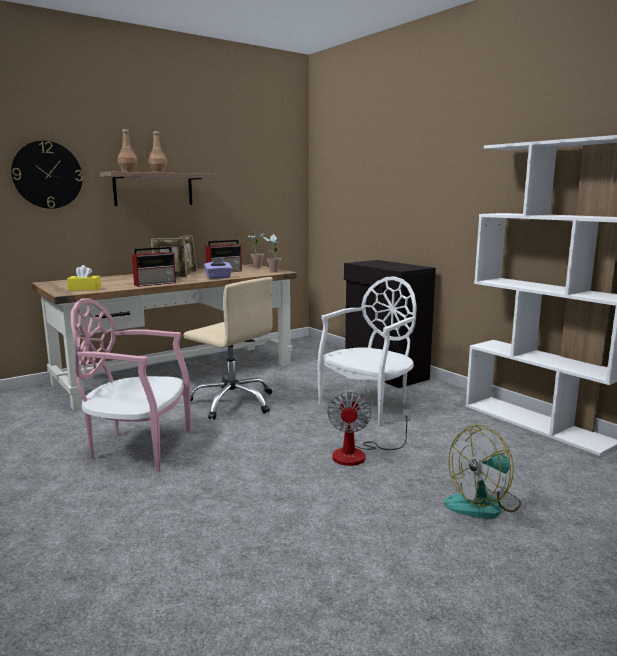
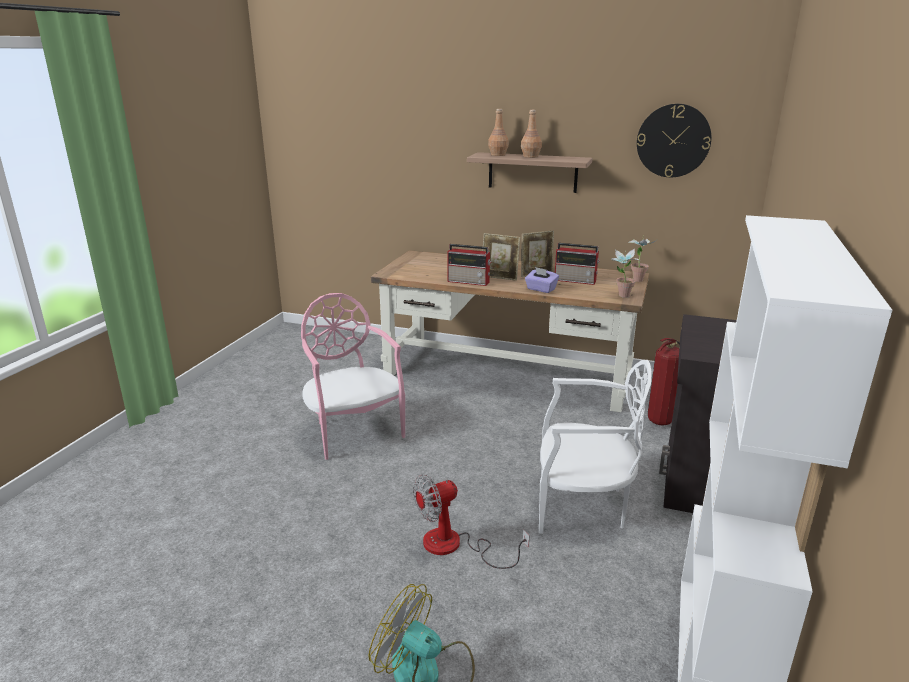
camera: 55 degrees right, 10 degrees up
wall clock [11,141,83,209] -> wall clock moved to [637,104,711,177]
yellow tissue box [67,265,101,291] -> none
beige office chair [184,277,273,420] -> none
none -> fire extinguisher [648,338,680,426]

